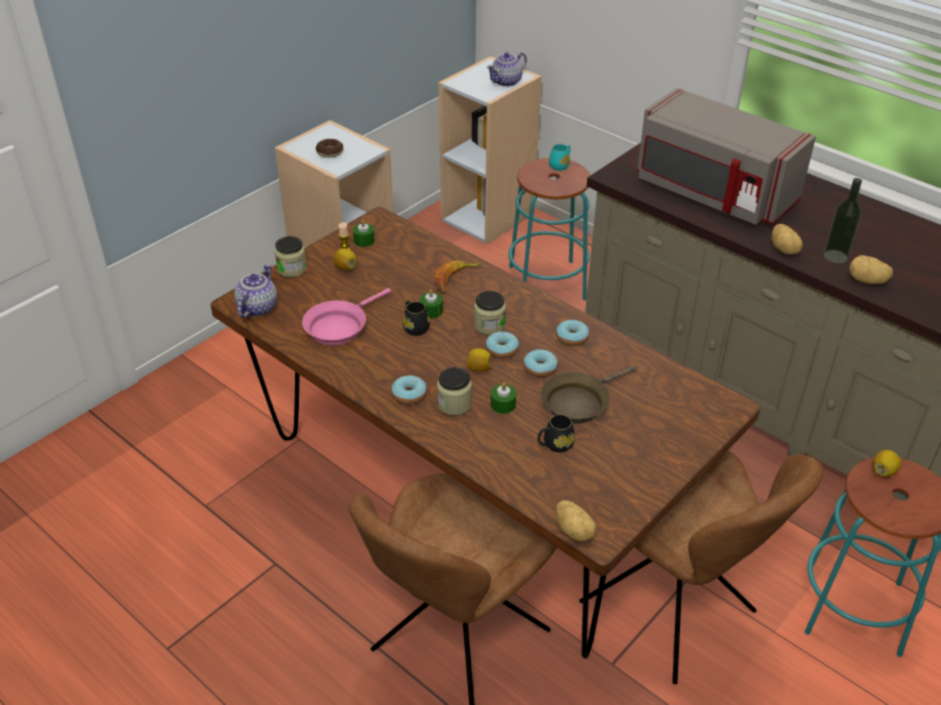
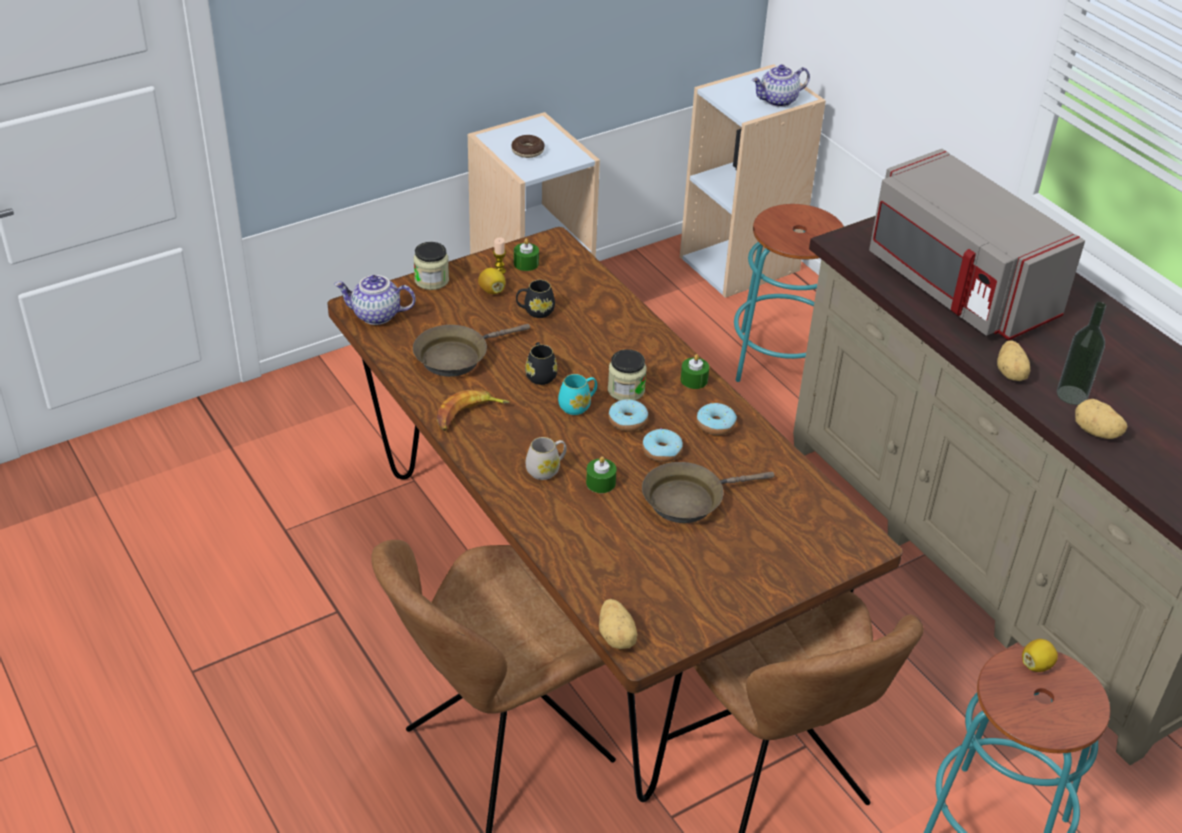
camera: 15 degrees right, 0 degrees up
teapot [234,264,277,318] -> teapot turned 120 degrees counterclockwise [334,275,416,325]
pink frying pan [302,288,391,345] -> brown frying pan [413,324,530,377]
donut [392,375,427,405] -> none
green candle [420,289,443,318] -> green candle moved to [681,354,709,389]
banana [434,260,482,293] -> banana moved to [437,390,510,431]
jar [437,367,472,415] -> white mug [526,437,567,480]
lemon [467,348,492,372] -> none
black mug [538,414,575,453] -> black mug moved to [516,280,555,318]
turquoise mug [549,144,570,171] -> turquoise mug moved to [558,374,597,415]

